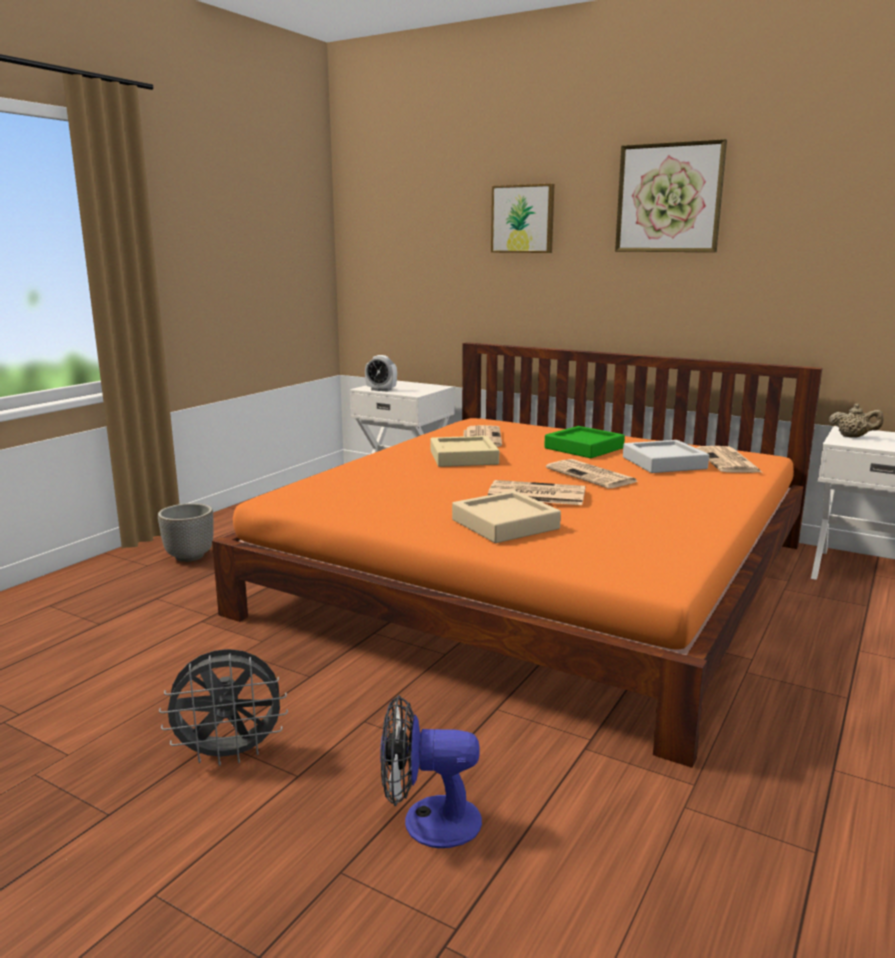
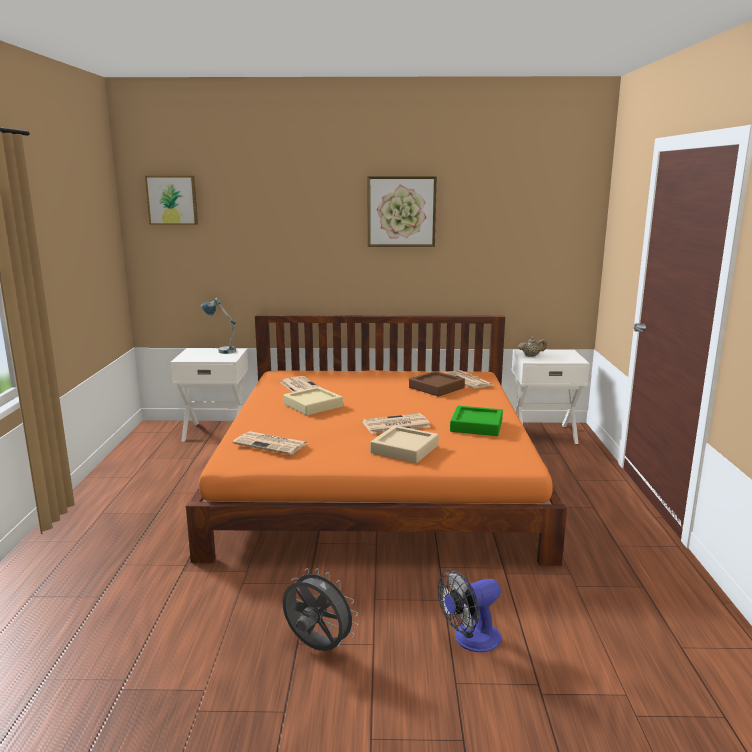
camera: 30 degrees left, 0 degrees up
planter [158,503,214,562] -> none
grey fan [159,649,288,766] -> grey fan turned 105 degrees counterclockwise [283,568,358,651]
alarm clock [365,355,397,392] -> none
picture [491,184,554,253] -> picture moved to [145,176,198,225]
green tray [544,426,625,458] -> green tray moved to [450,406,503,436]
newspaper [546,459,638,488] -> newspaper moved to [233,431,308,455]
grey tray [623,440,709,473] -> brown tray [409,371,465,397]
none -> table lamp [201,298,236,354]

